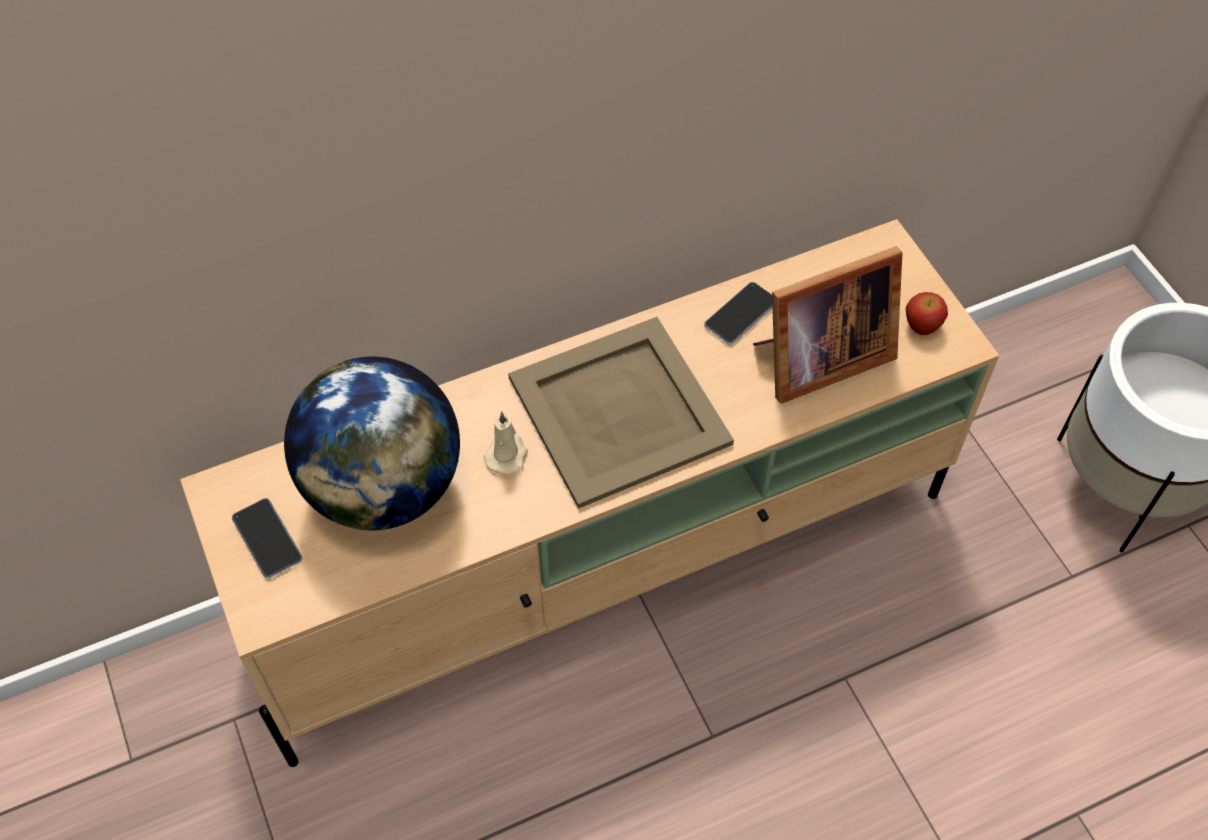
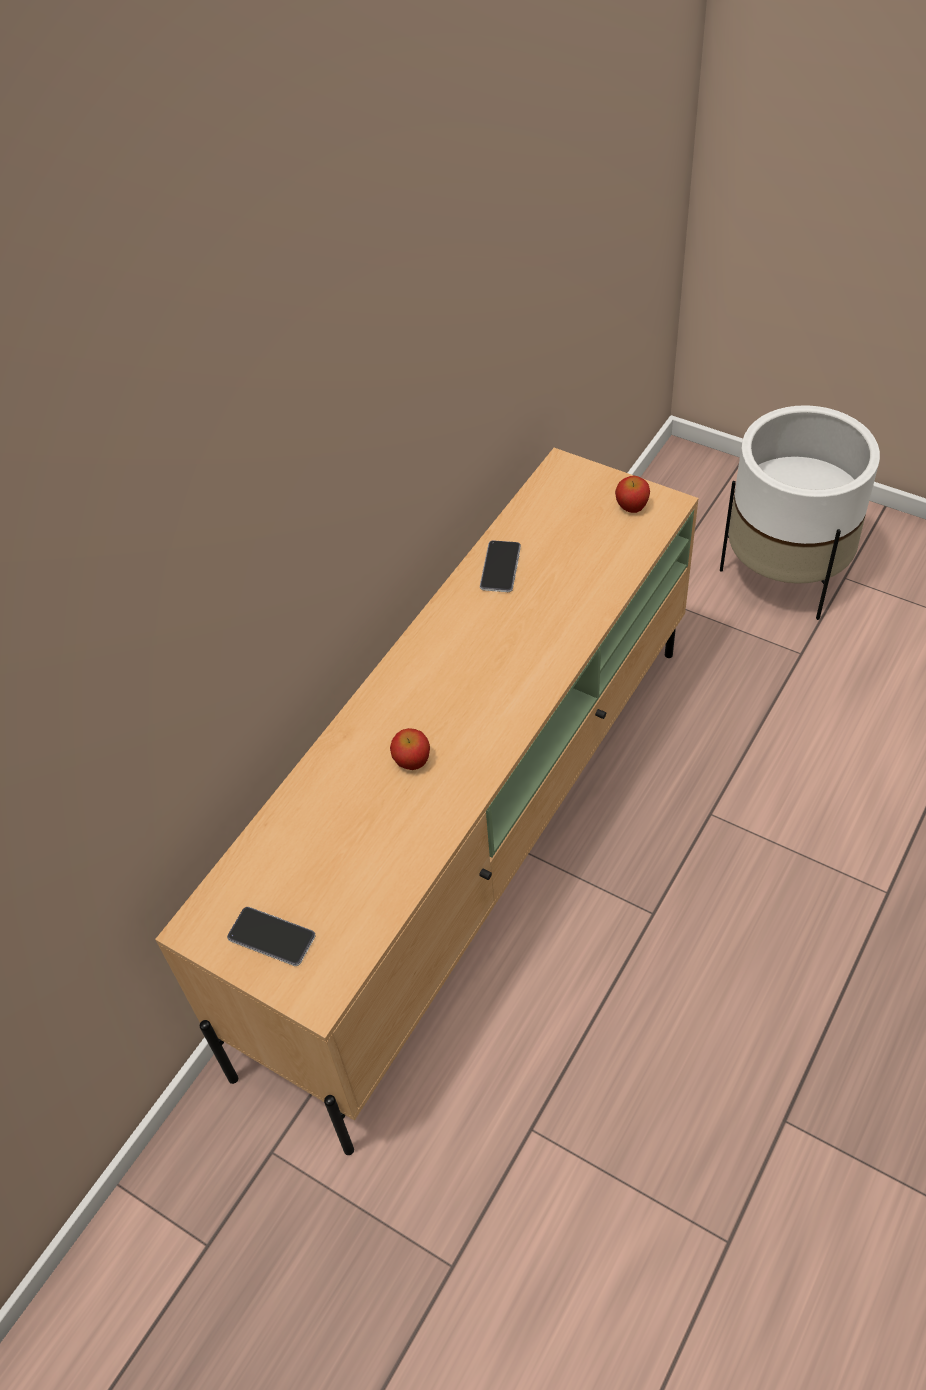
camera: 30 degrees left, 5 degrees down
globe [284,357,460,530] -> none
beige candle [484,412,528,475] -> apple [390,728,430,770]
beige tray [508,317,734,509] -> none
picture frame [753,246,902,404] -> none

